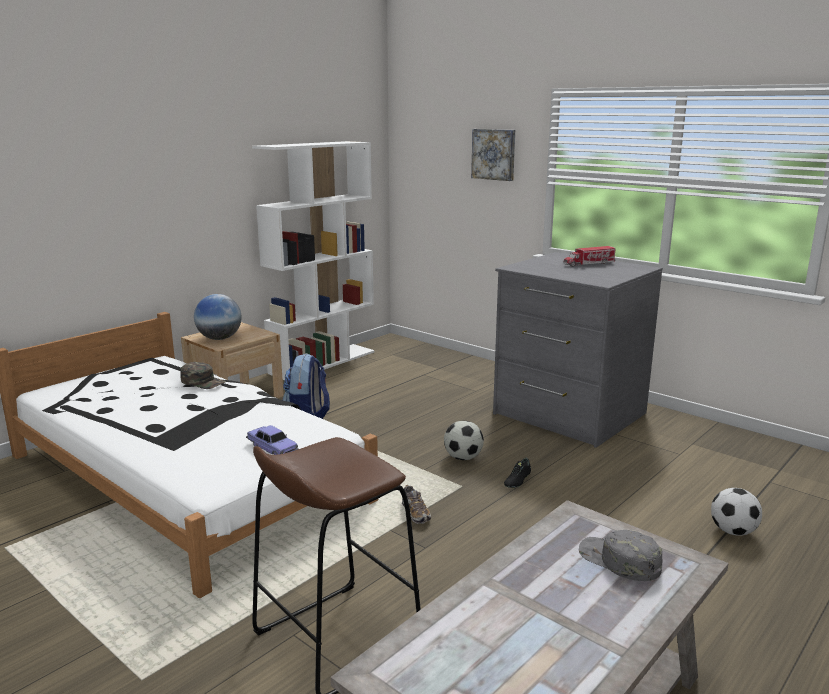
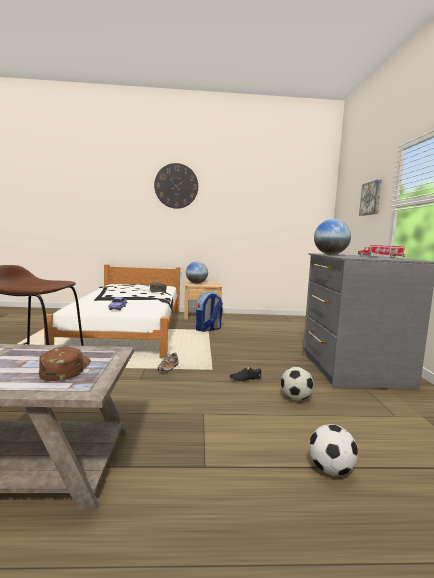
camera: 45 degrees right, 10 degrees down
white bookcase [252,141,375,380] -> none
football [444,421,484,460] -> football moved to [281,367,314,401]
grey cap [579,530,662,581] -> brown cap [39,346,91,381]
none -> wall clock [154,163,198,209]
none -> globe [314,219,351,255]

